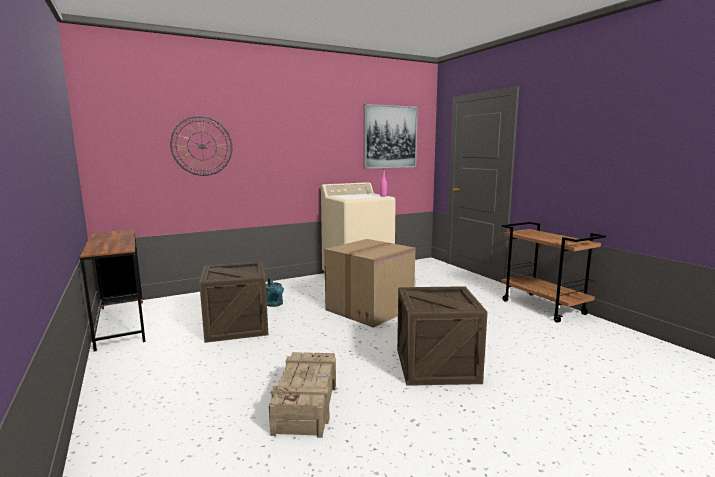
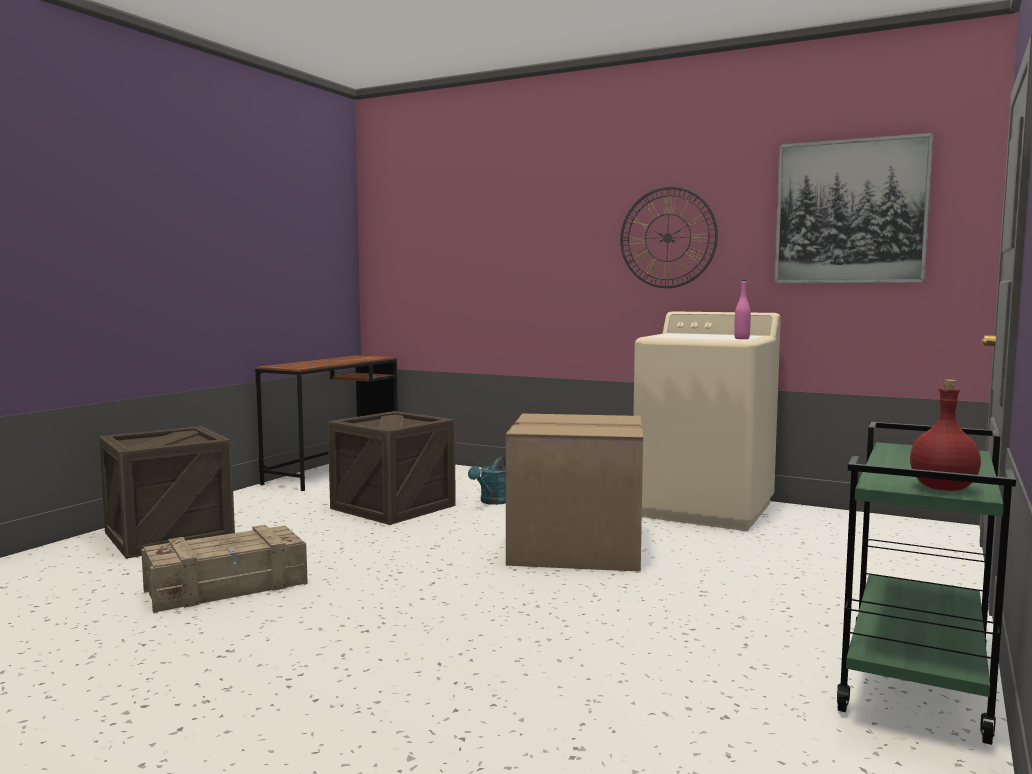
camera: 55 degrees right, 5 degrees down
wall clock [170,116,232,176] -> wall clock moved to [620,187,718,288]
crate [397,286,488,386] -> crate moved to [99,426,235,559]
brown cart [501,222,606,323] -> green cart [837,422,1016,745]
none -> red bottle [910,379,981,491]

